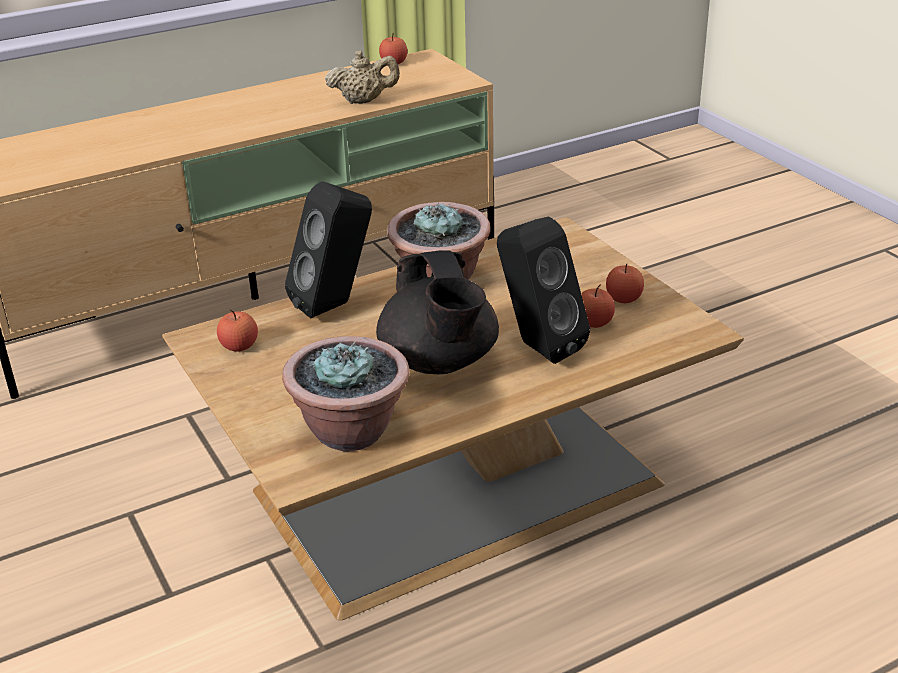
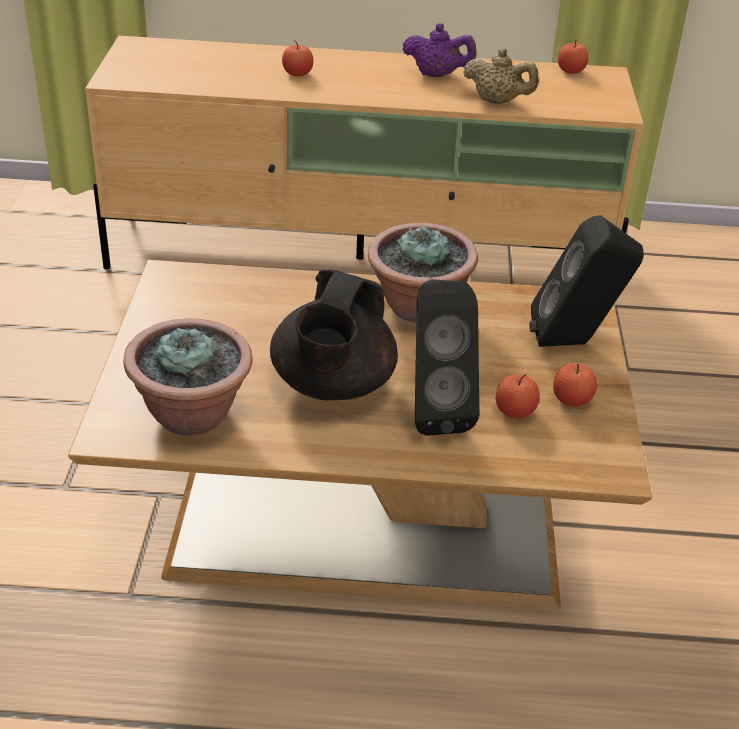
camera: 30 degrees right, 5 degrees up
apple [217,310,258,352] -> apple moved to [282,40,314,77]
black speaker [285,181,372,319] -> black speaker moved to [529,215,644,347]
none -> purple teapot [403,23,477,77]

